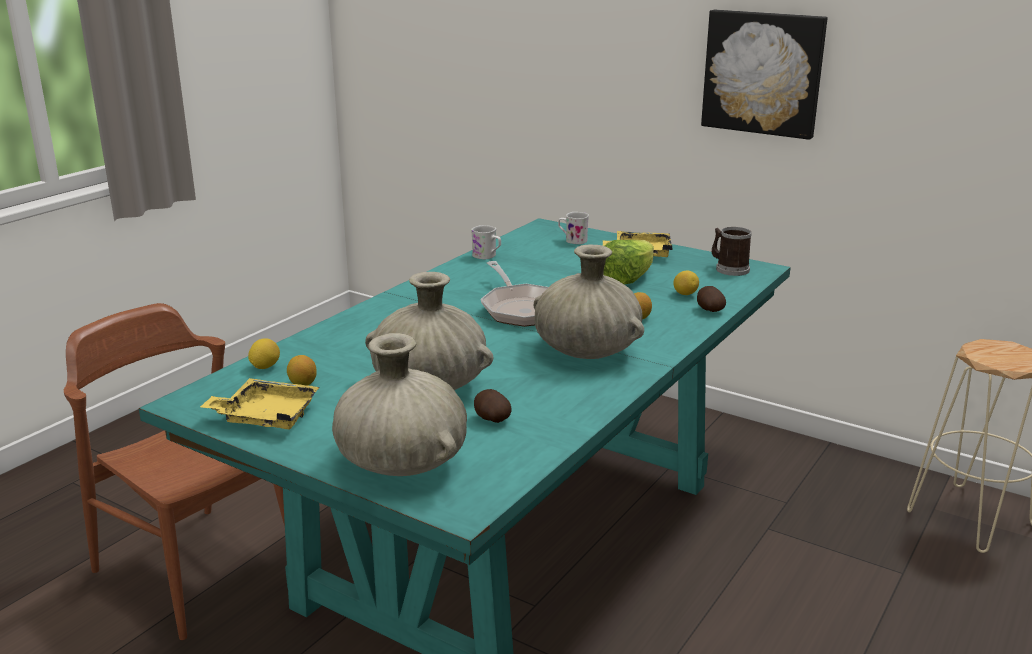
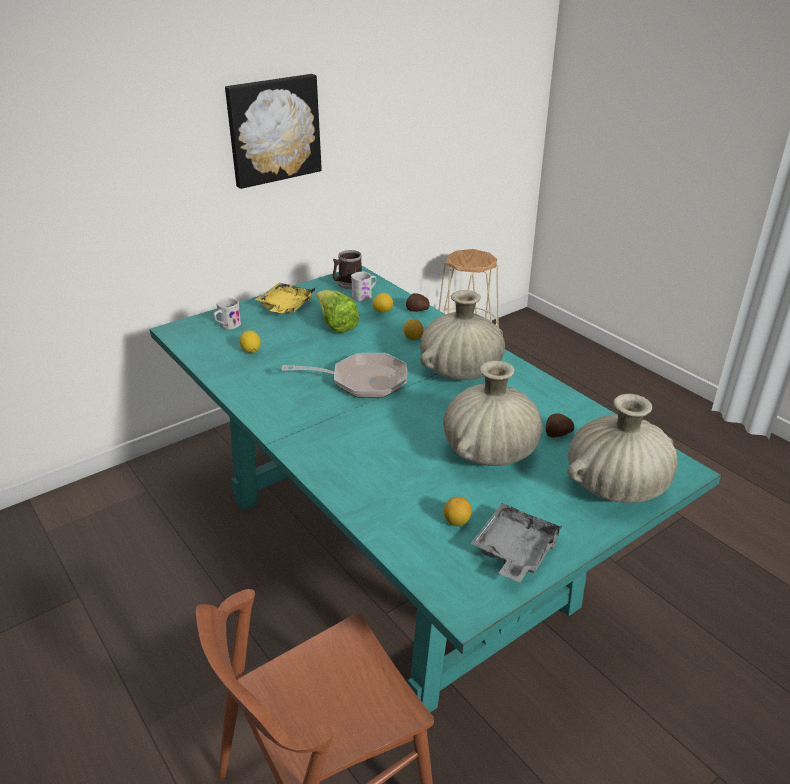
camera: 70 degrees left, 10 degrees up
yellow tray [200,378,320,429] -> grey tray [470,503,563,582]
lemon [248,338,280,369] -> lemon moved to [239,330,261,353]
white mug [471,225,501,259] -> white mug moved to [351,271,376,301]

